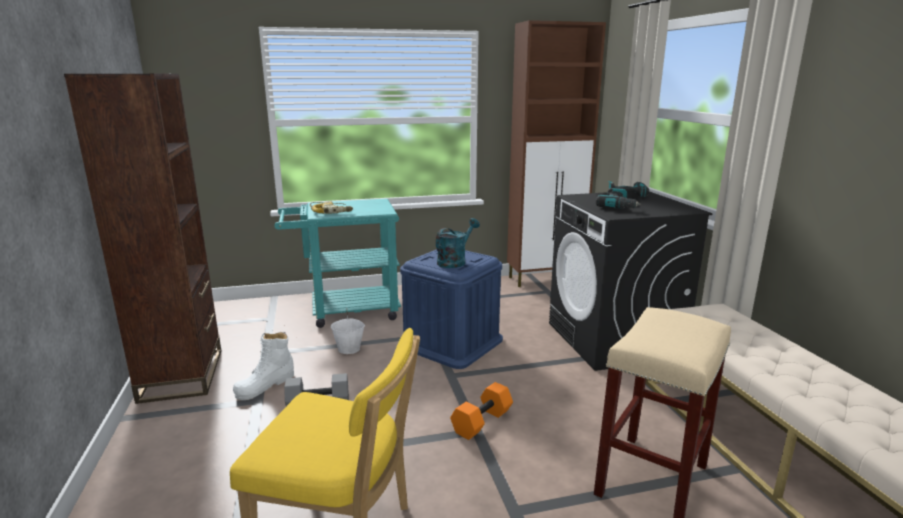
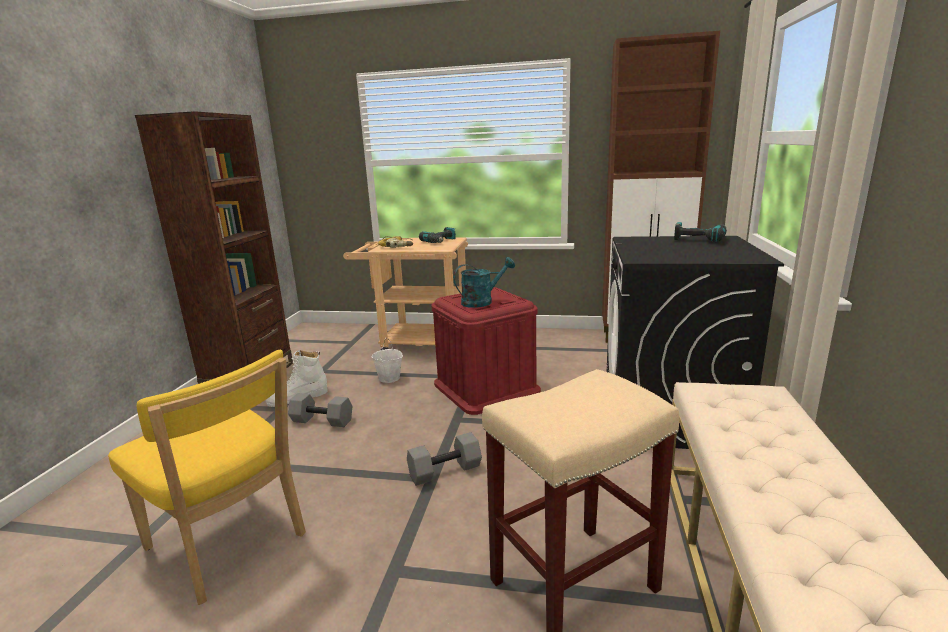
camera: 25 degrees right, 0 degrees up
turquoise cart [274,199,401,328] -> beige cart [343,237,468,350]
blue storage box [400,249,503,369] -> red storage box [431,287,541,415]
orange dumbbell [450,382,513,440] -> grey dumbbell [407,432,482,486]
power drill [596,188,641,209] -> power drill moved to [419,227,456,243]

